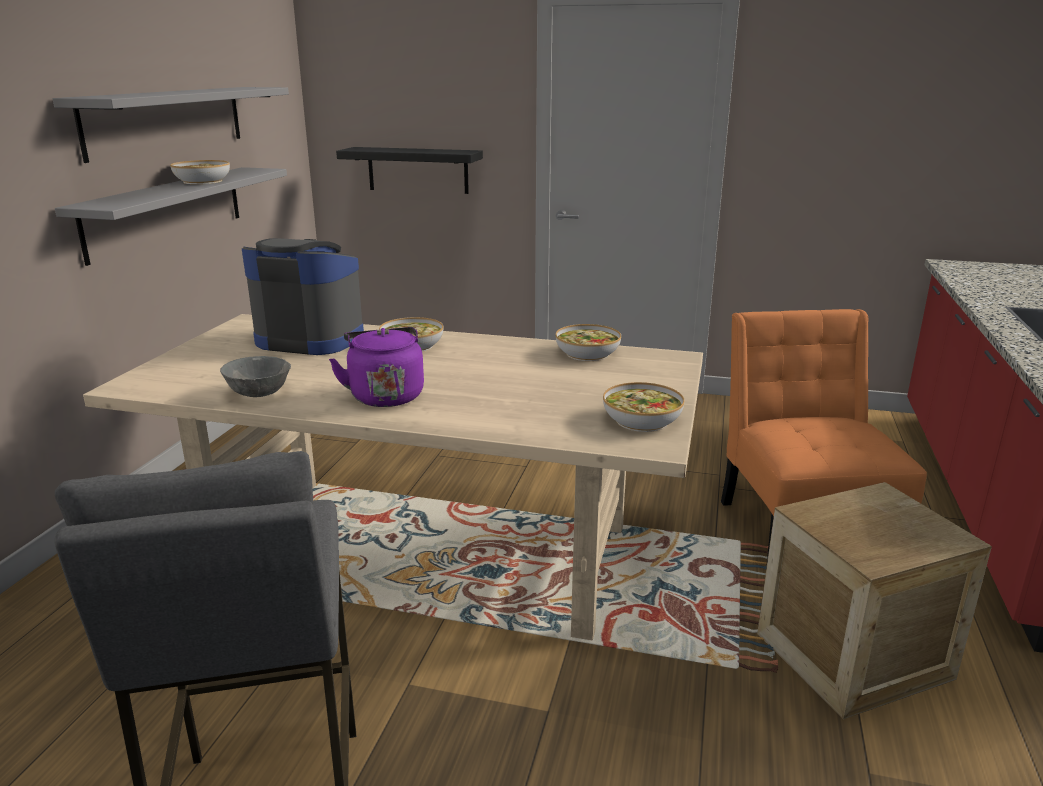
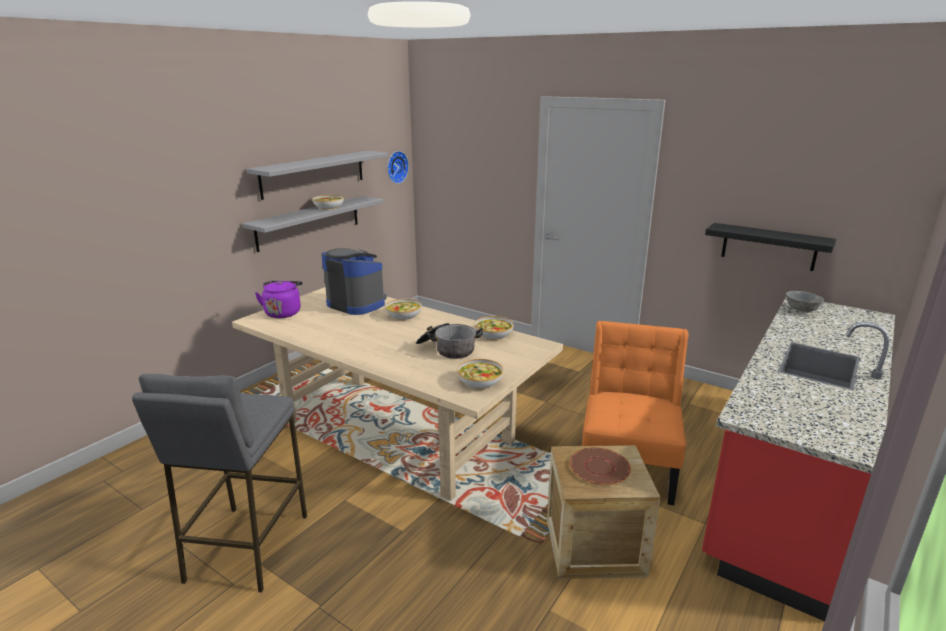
camera: 20 degrees right, 0 degrees up
grey bowl [220,356,291,397] -> grey bowl moved to [786,291,824,312]
purple kettle [329,327,424,407] -> purple kettle moved to [255,281,302,318]
black shelf [336,147,483,194] -> black shelf moved to [705,223,837,271]
none -> wall clock [387,151,409,184]
none -> cooking pot [416,323,484,359]
none -> brown plate [569,447,631,485]

